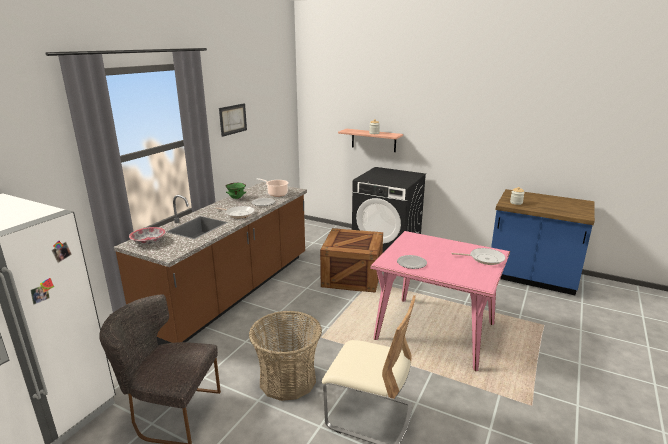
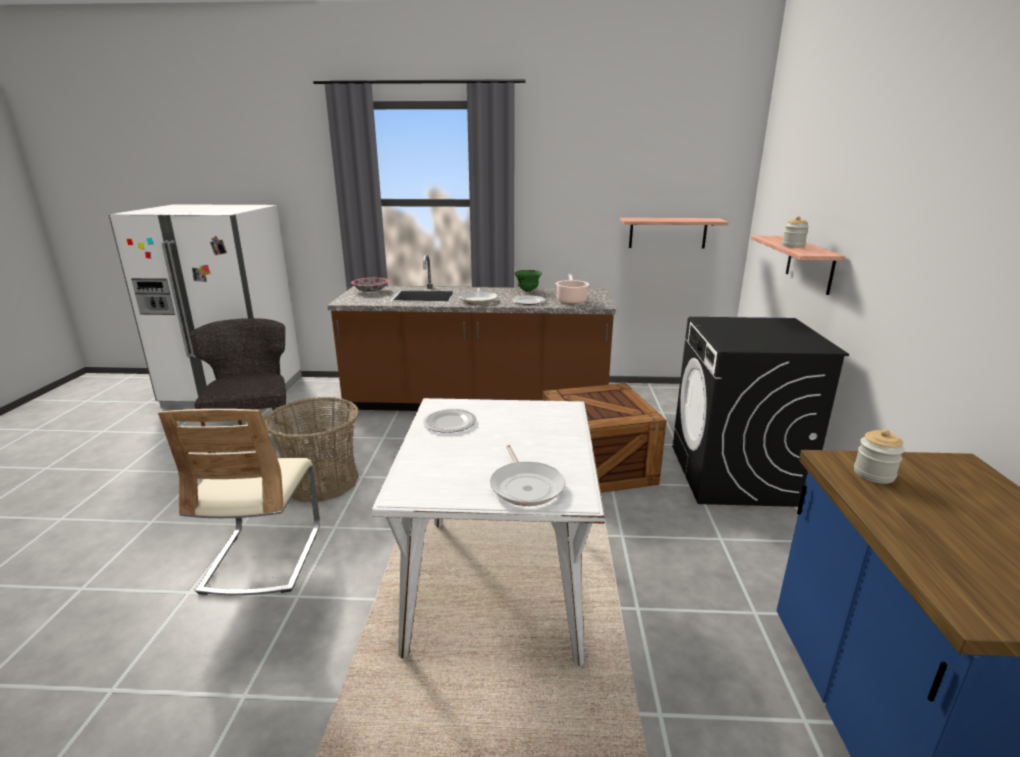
camera: 65 degrees right, 0 degrees up
picture [219,103,247,137] -> none
pink dining table [370,231,510,371] -> white dining table [371,398,605,666]
none -> shelf [620,218,729,249]

